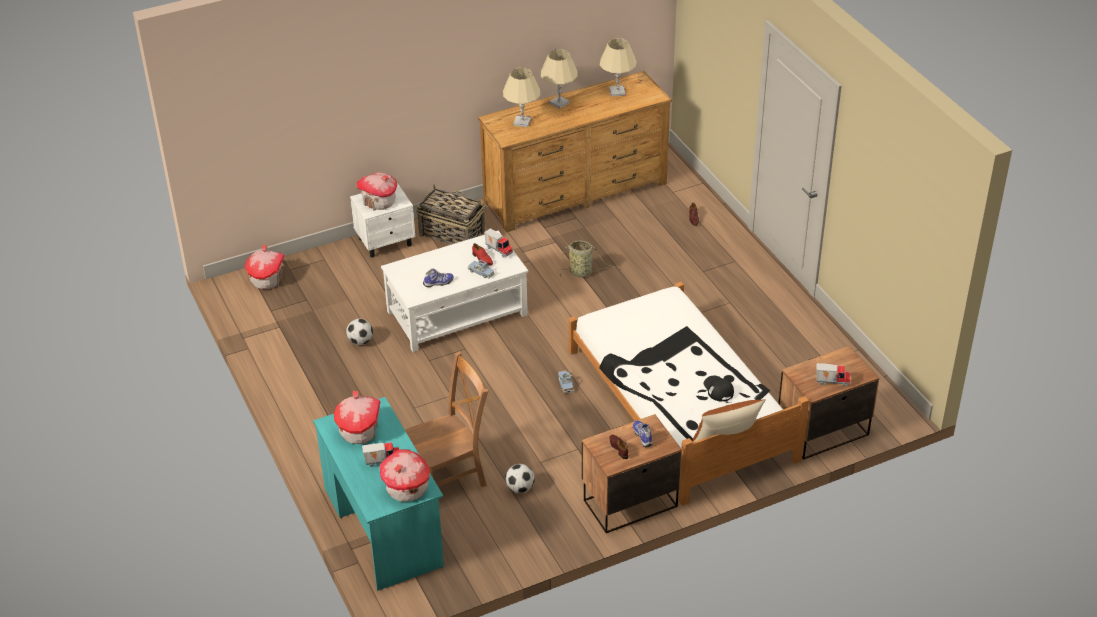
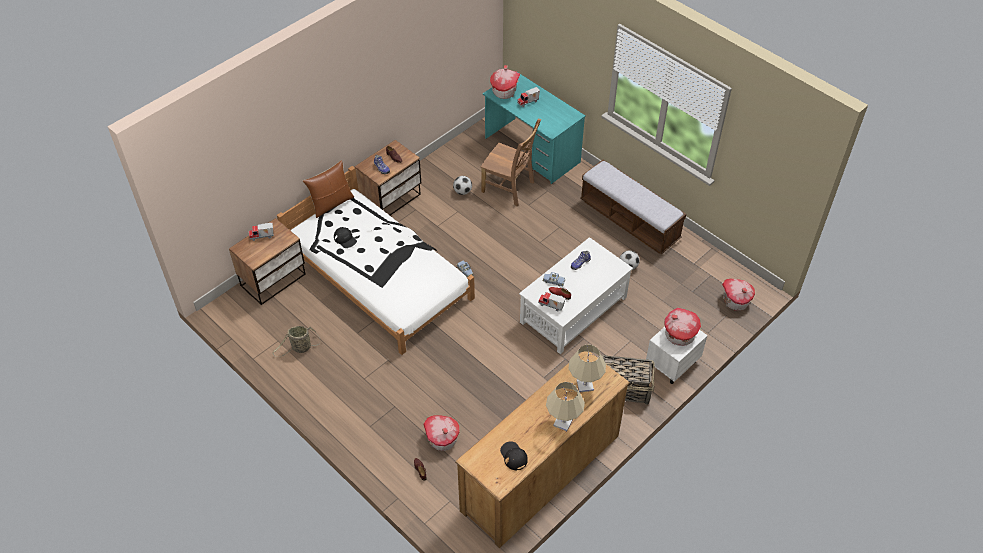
camera: 160 degrees right, 10 degrees up
toy house [334,391,381,444] -> toy house moved to [423,416,460,451]
brown chair [405,351,488,487] -> brown chair turned 105 degrees counterclockwise [481,119,541,206]
basket [557,240,614,277] -> basket moved to [272,326,321,357]
beige table lamp [600,38,637,96] -> black cap [500,441,528,470]
none -> bench [580,160,686,254]

